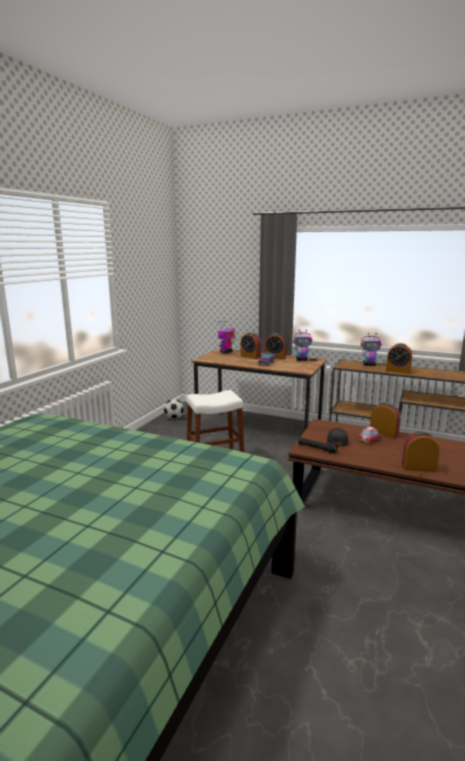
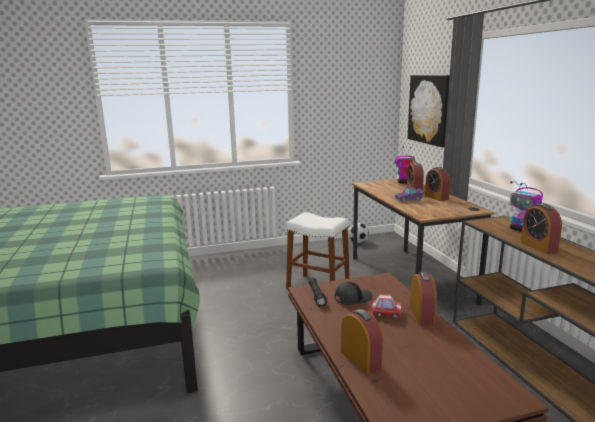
camera: 50 degrees right, 0 degrees up
toy robot [293,329,312,361] -> none
none -> picture [407,75,450,147]

